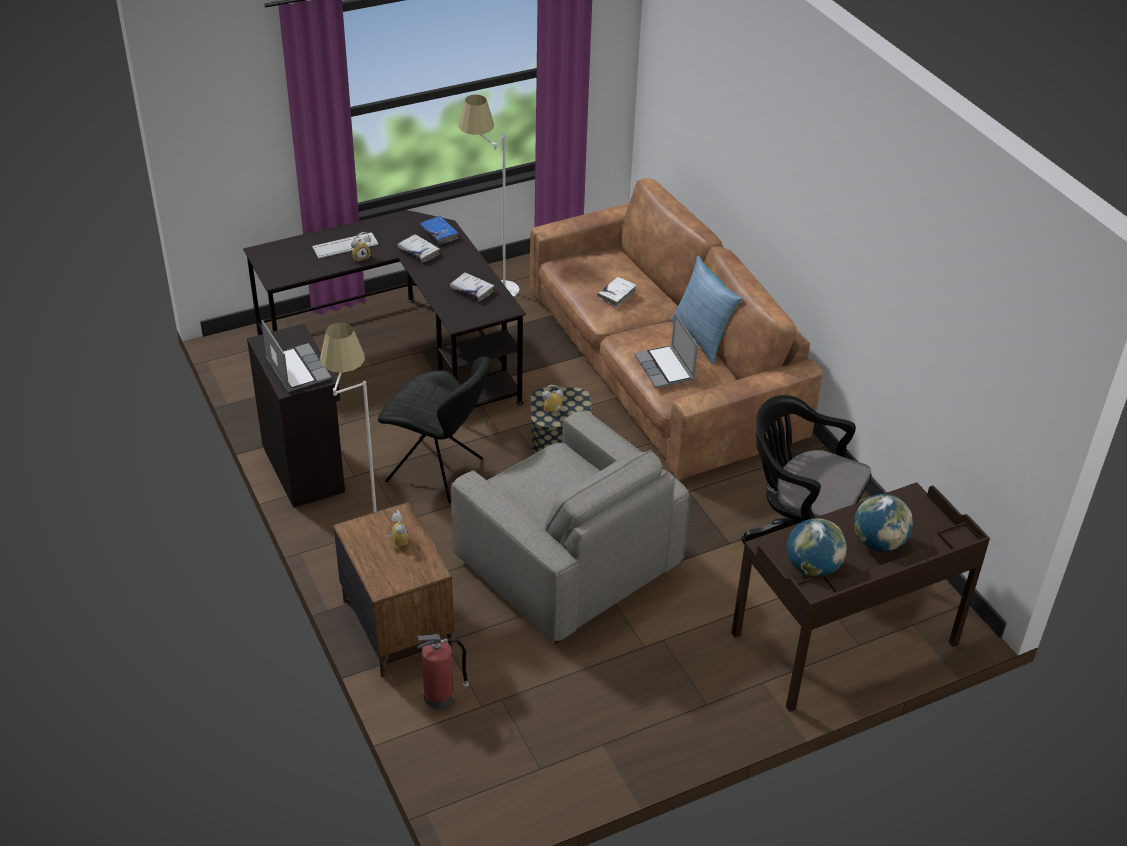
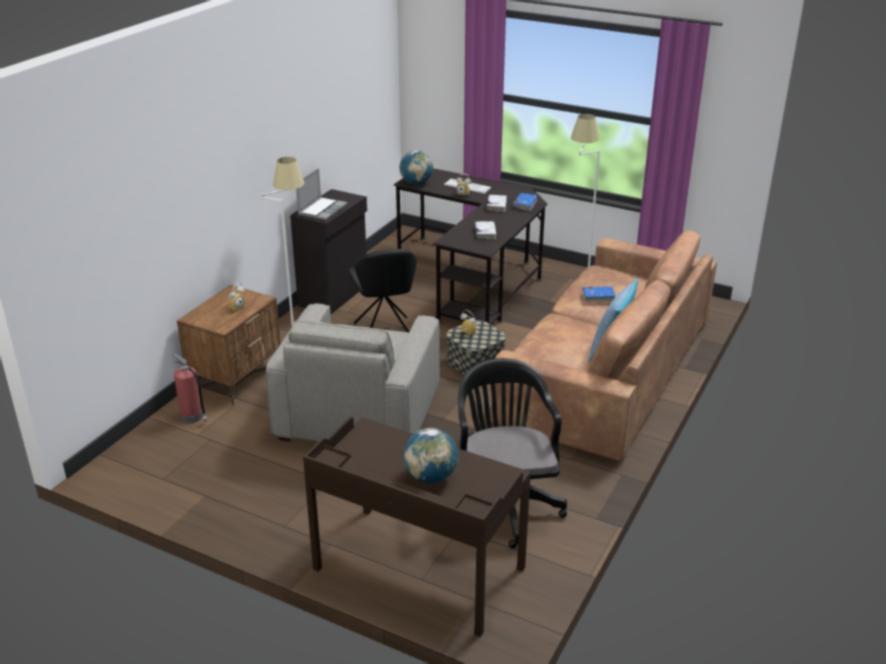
camera: 55 degrees right, 10 degrees down
white book [597,277,636,307] -> blue book [583,287,615,302]
laptop [634,312,698,388] -> none
globe [787,518,847,577] -> globe moved to [399,150,433,184]

